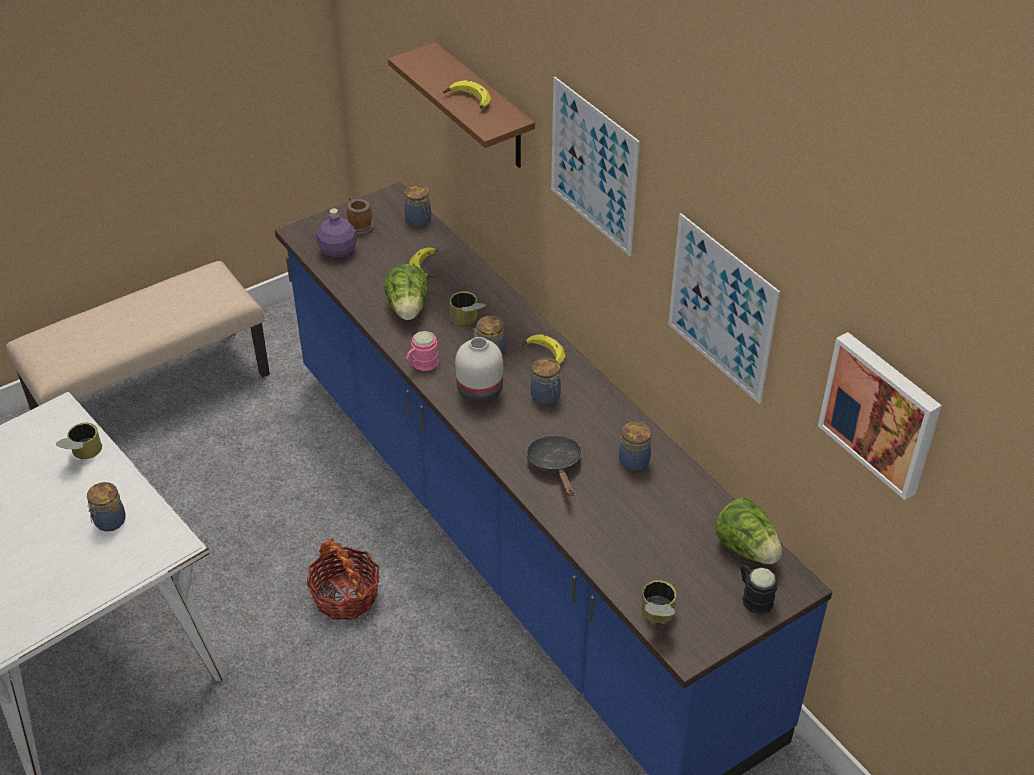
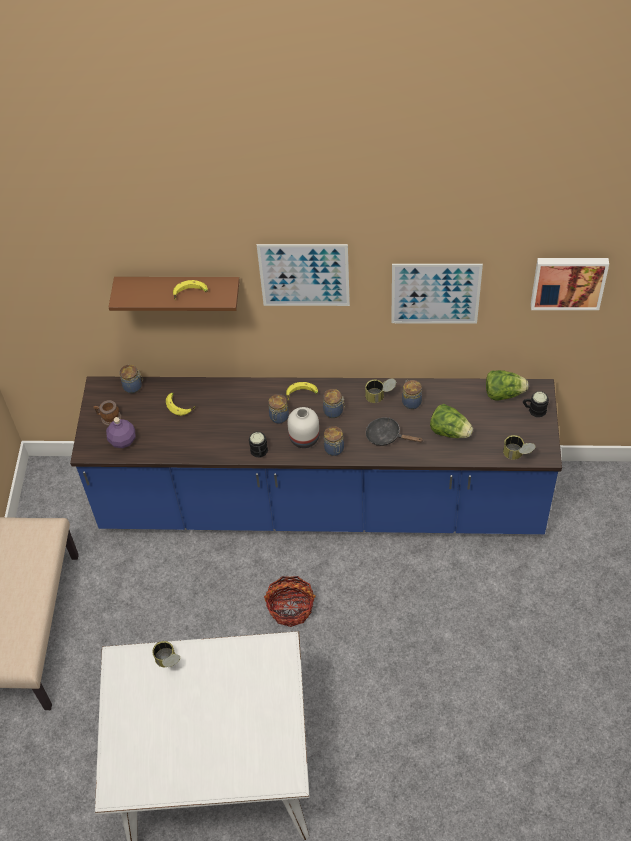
camera: 50 degrees left, 10 degrees up
jar [87,482,126,532] -> jar moved to [324,426,344,456]
lettuce [384,264,428,320] -> lettuce moved to [430,404,473,438]
pink mug [406,331,439,371] -> black mug [249,432,268,458]
can [450,291,486,325] -> can moved to [365,379,396,403]

